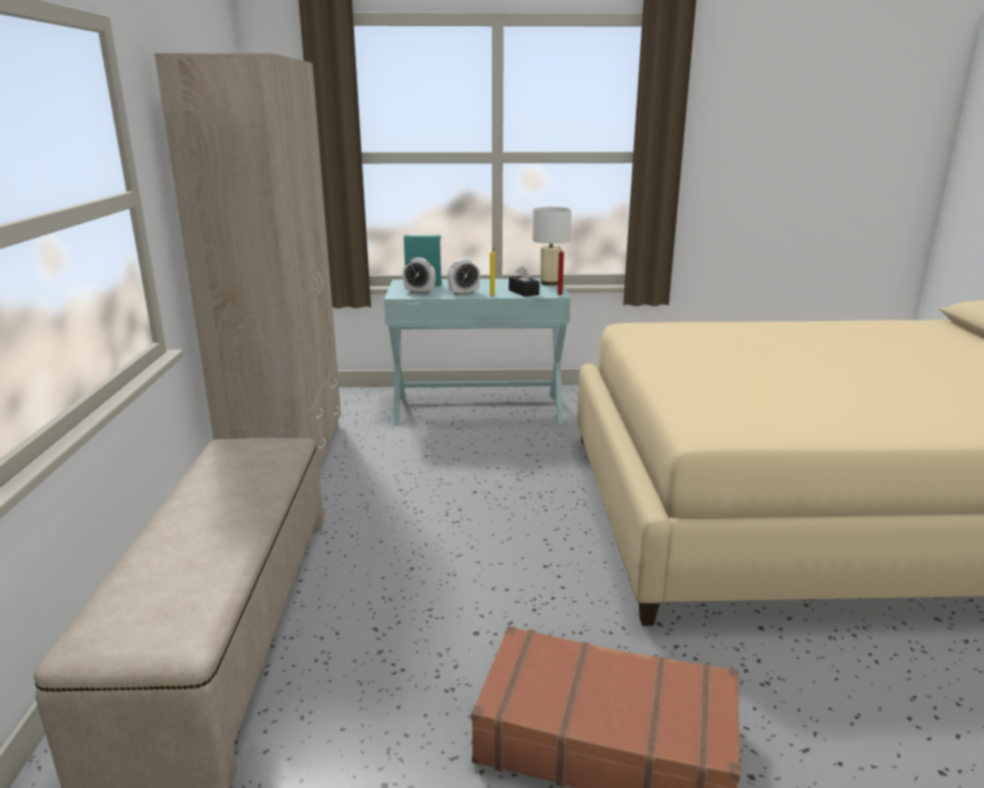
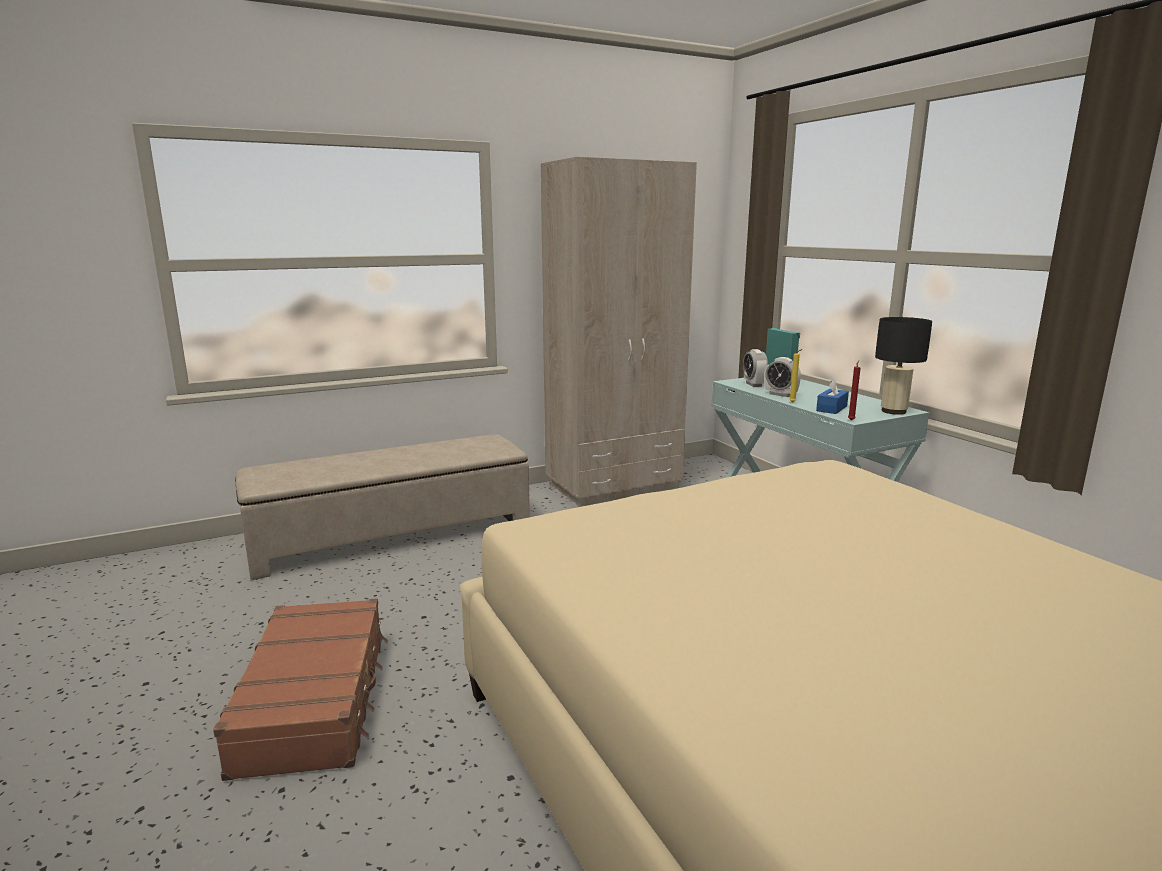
camera: 65 degrees right, 5 degrees down
black tissue box [509,266,540,297] -> blue tissue box [816,377,849,414]
white table lamp [532,207,571,286] -> black table lamp [875,317,932,415]

